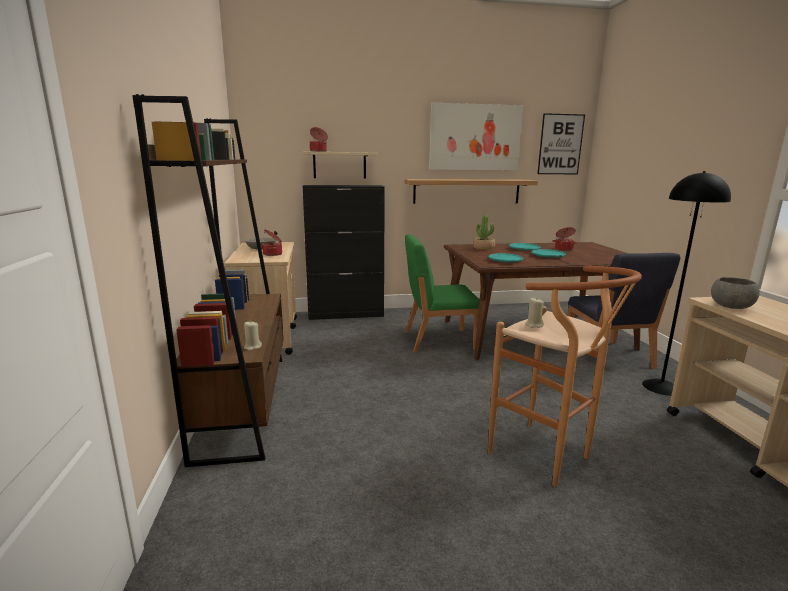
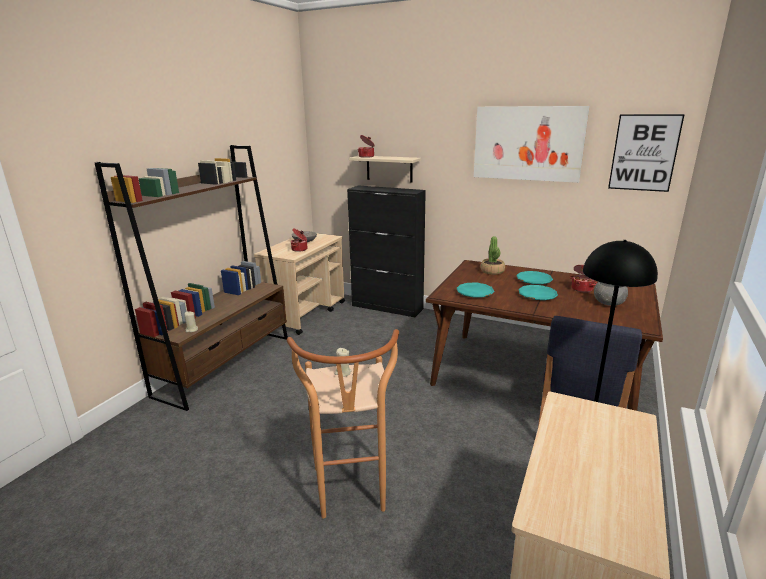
camera: 35 degrees right, 5 degrees up
shelf [405,179,538,204] -> none
green chair [405,235,480,353] -> none
grey bowl [711,277,760,309] -> grey bowl moved to [594,282,628,306]

